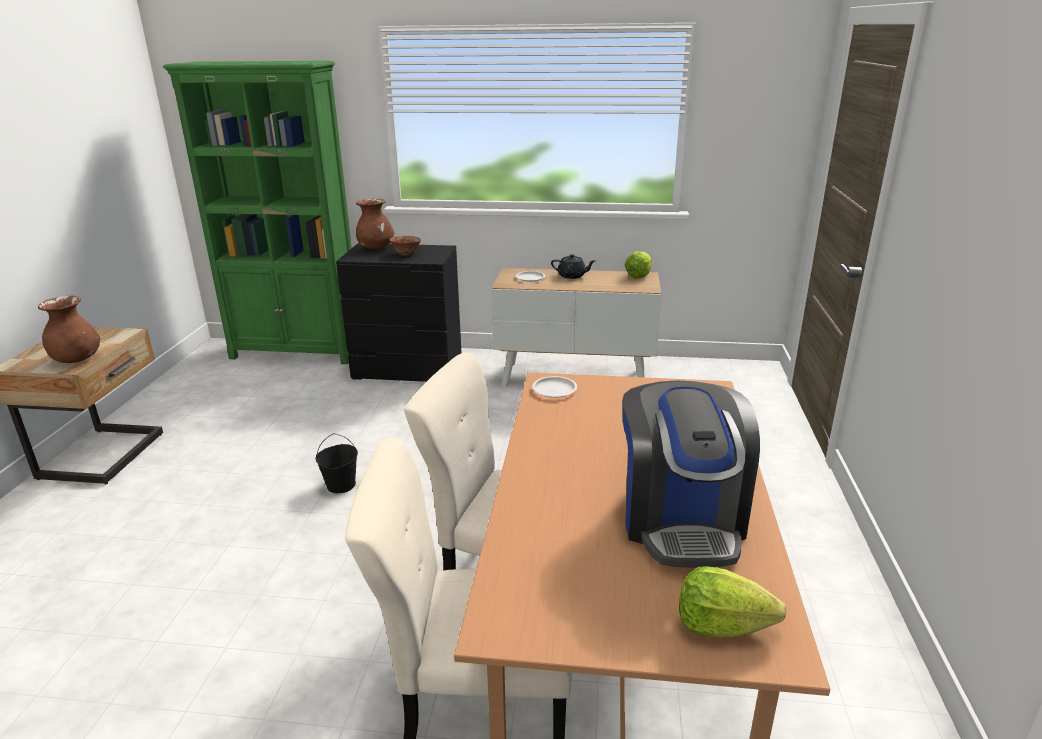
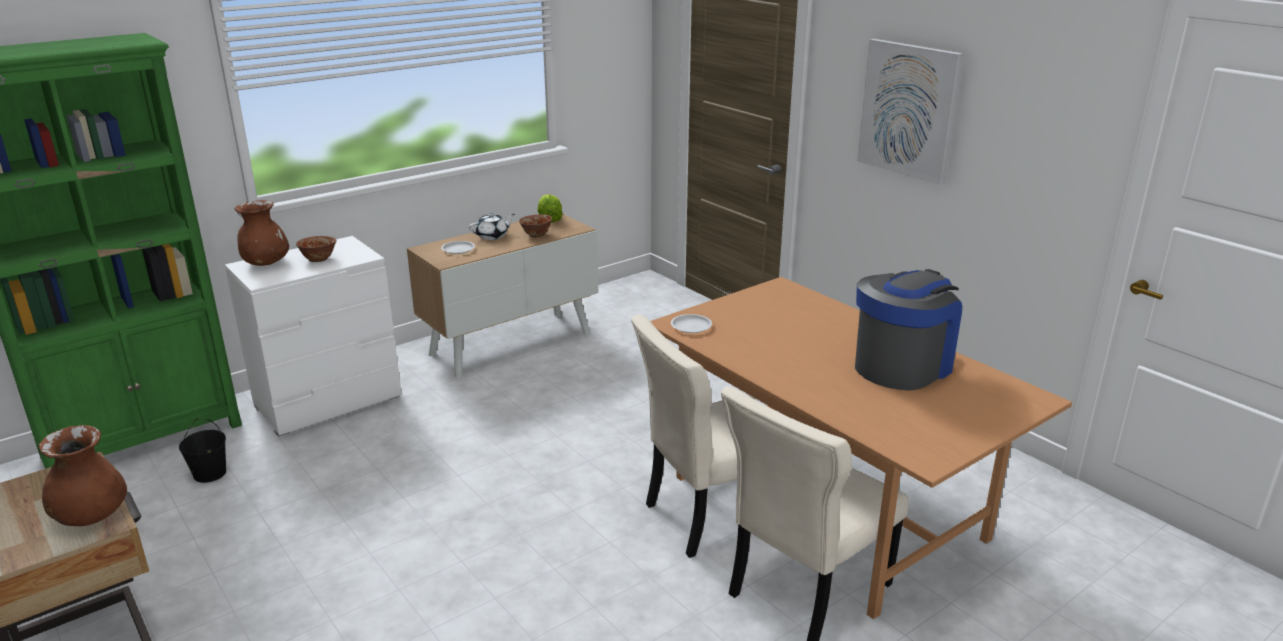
camera: 45 degrees left, 0 degrees up
black bucket [316,433,358,493] -> black bucket moved to [179,419,226,483]
black dresser [336,243,461,382] -> white dresser [225,236,402,437]
black teapot [551,254,596,279] -> white teapot [469,213,515,240]
coffee machine [622,380,760,568] -> coffee machine turned 90 degrees counterclockwise [855,269,962,391]
lettuce [679,566,787,638] -> none
none -> bowl [519,214,552,237]
none -> picture [857,39,963,185]

